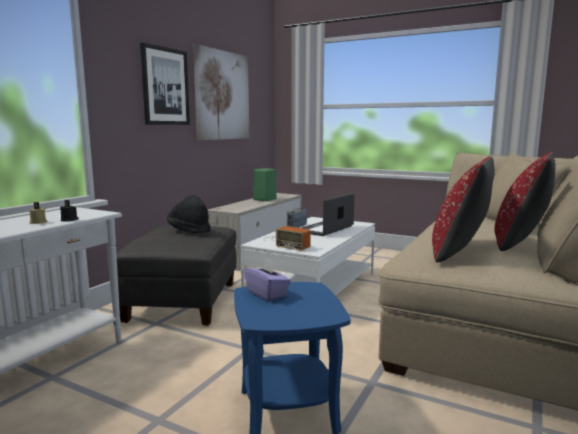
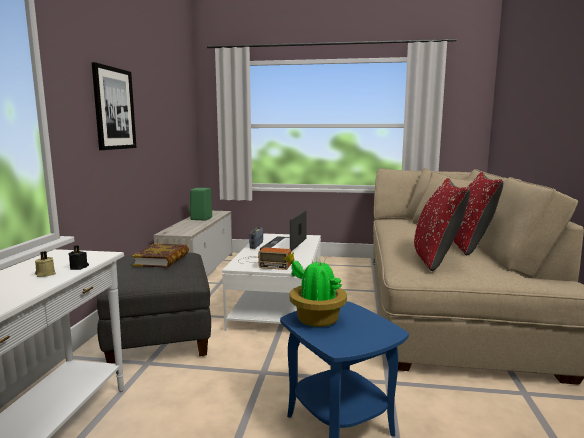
camera: 20 degrees left, 0 degrees up
black hat [167,195,211,233] -> book [132,243,189,268]
picture [193,44,249,140] -> none
purple tissue box [244,258,291,301] -> potted plant [283,253,347,327]

